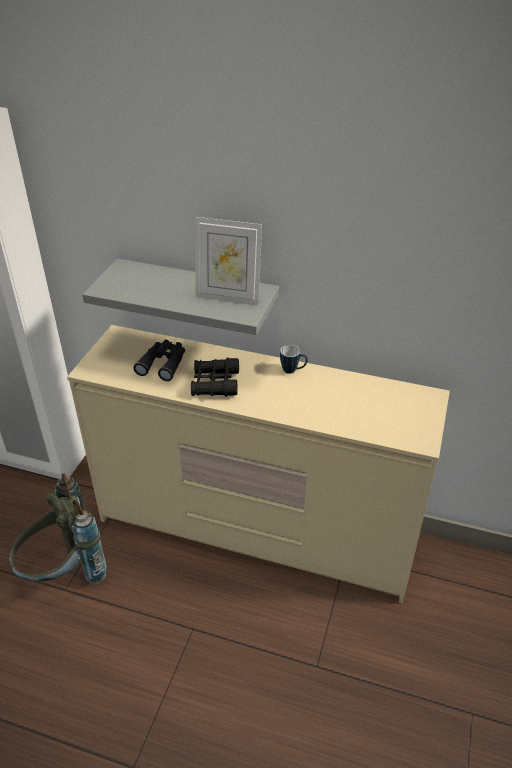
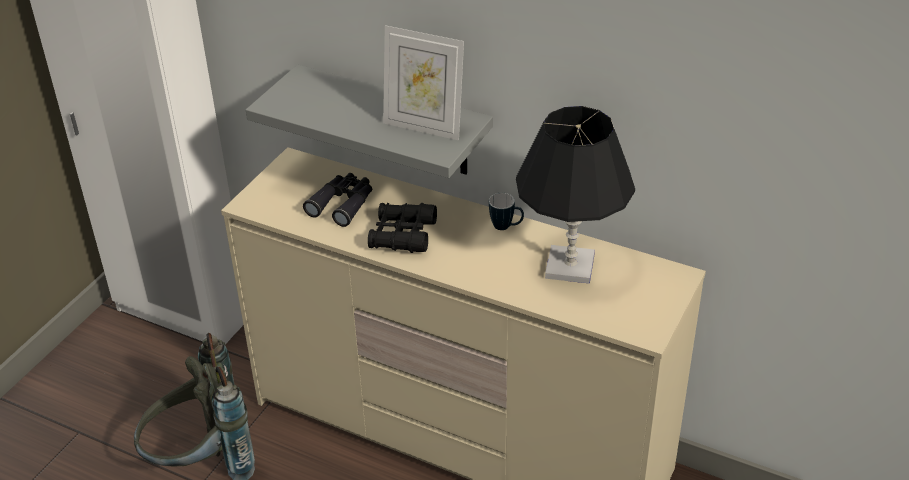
camera: 10 degrees right, 0 degrees up
none -> black table lamp [516,106,635,284]

